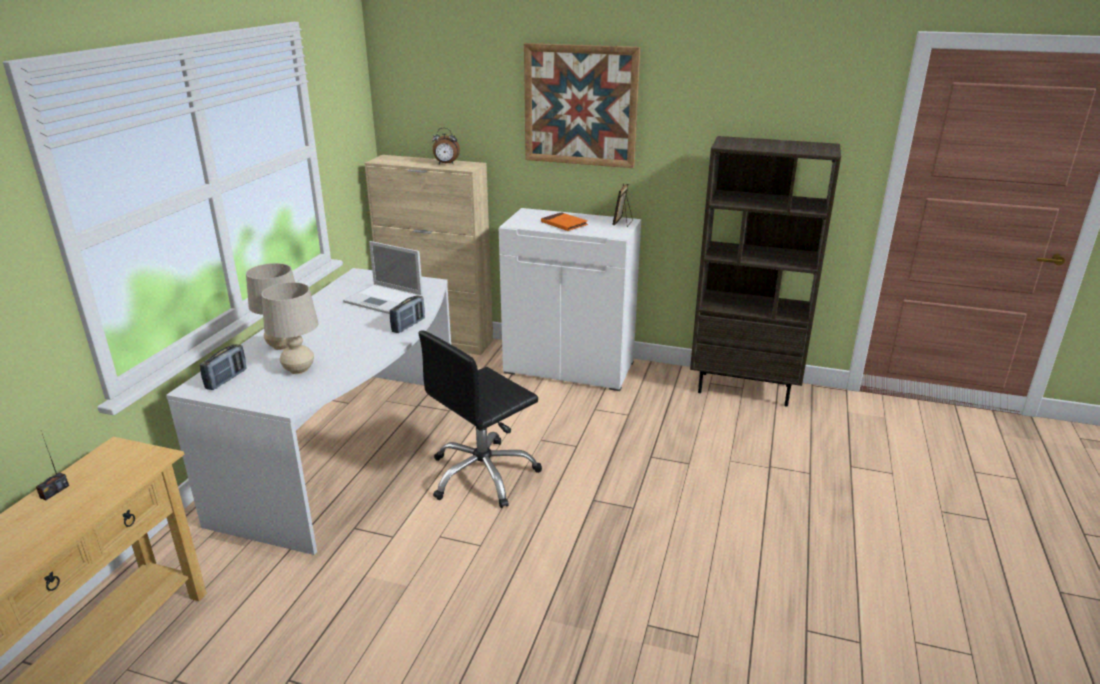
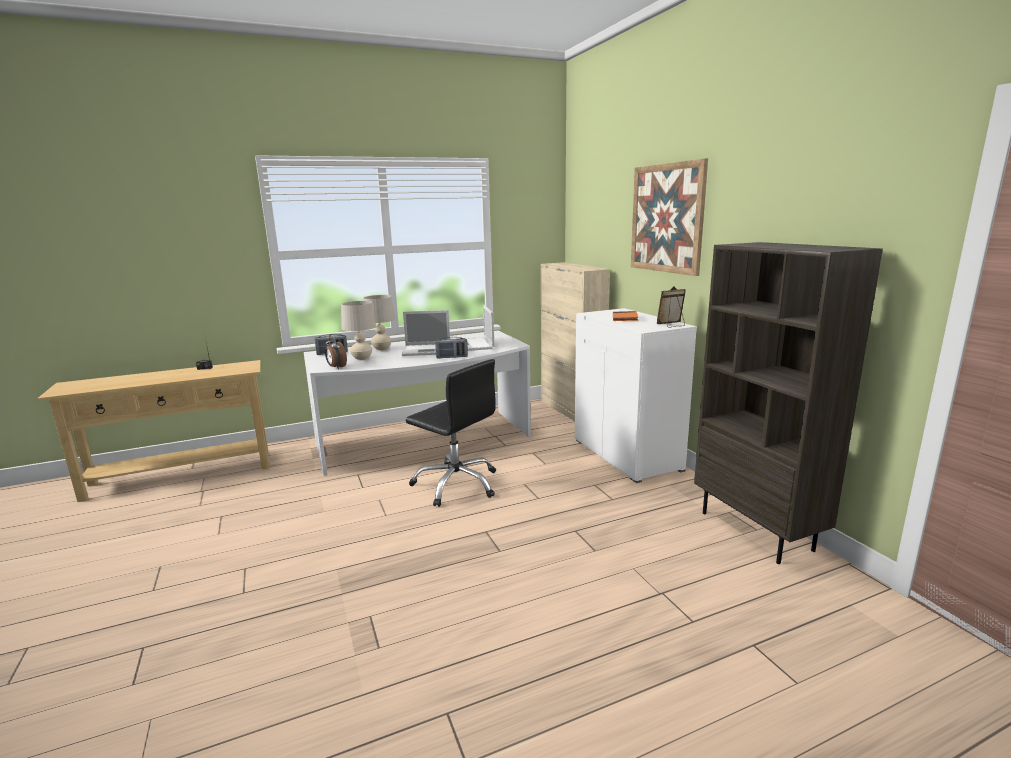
camera: 50 degrees right, 10 degrees down
black office chair [419,330,542,508] -> black office chair turned 150 degrees counterclockwise [406,359,496,507]
alarm clock [432,128,460,164] -> alarm clock moved to [325,334,347,369]
none -> laptop [402,310,450,356]

